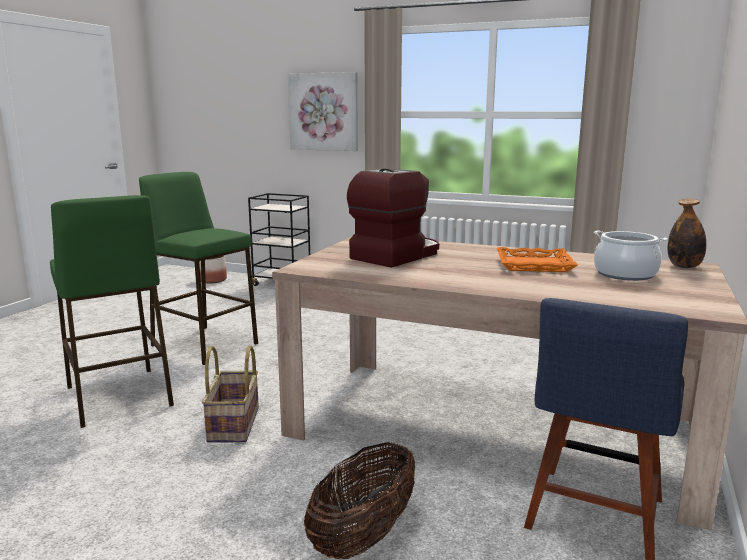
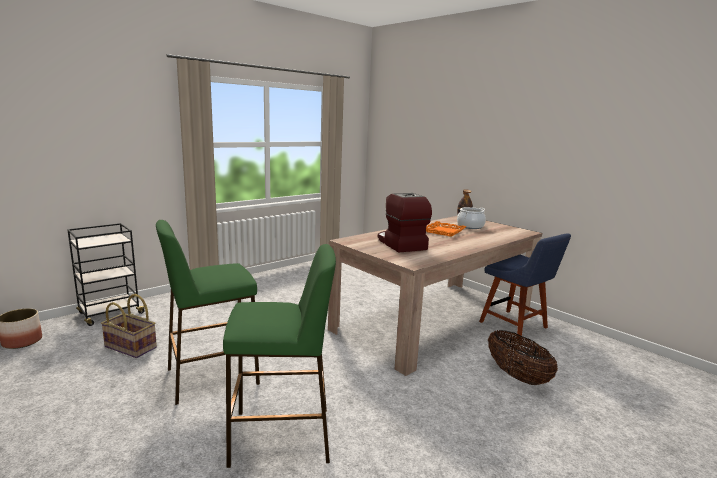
camera: 65 degrees left, 0 degrees up
basket [202,346,259,443] -> basket moved to [101,294,157,358]
picture [288,72,358,151] -> none

